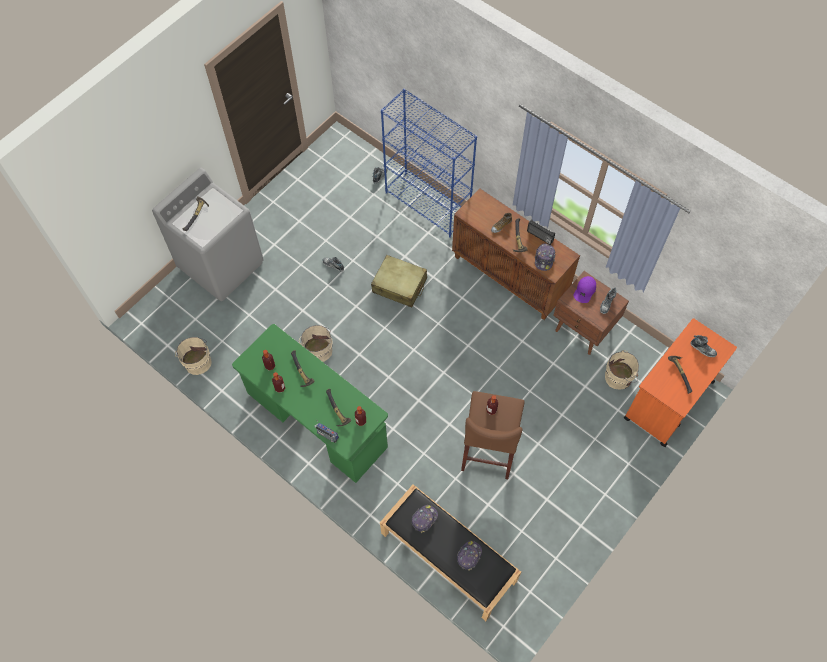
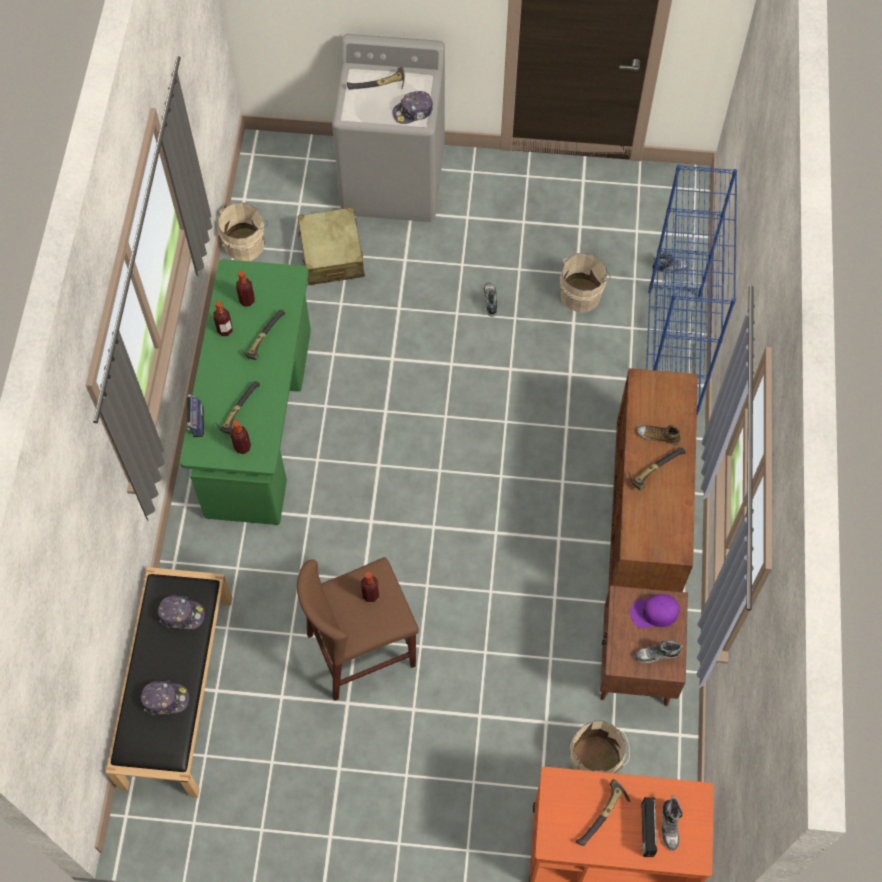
camera: 55 degrees right, 0 degrees up
beige bucket [299,325,333,362] -> beige bucket moved to [560,253,611,313]
beige suitcase [371,255,427,307] -> beige suitcase moved to [298,207,365,285]
radio [527,219,555,245] -> radio moved to [641,797,657,857]
cap [535,244,555,271] -> cap moved to [392,91,433,124]

